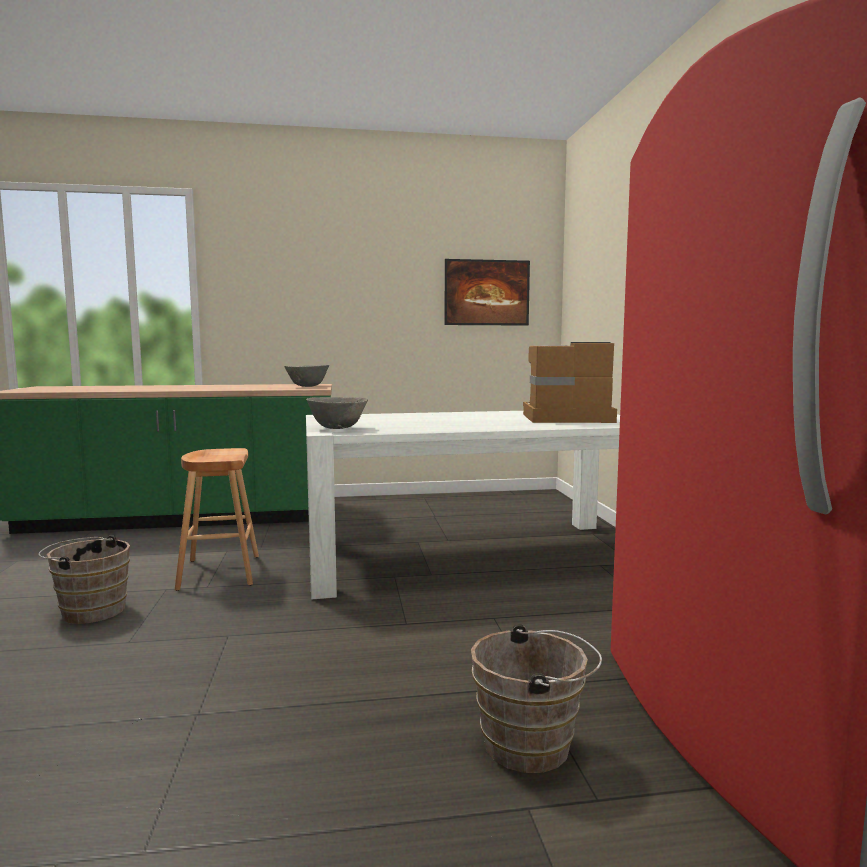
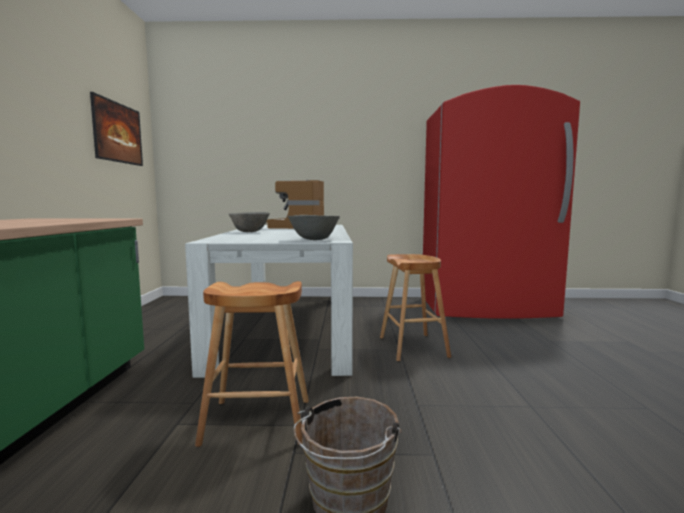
camera: 80 degrees left, 0 degrees up
grey bowl [284,365,329,387] -> grey bowl moved to [229,212,270,232]
brown bucket [471,624,602,773] -> none
none -> brown stool [380,254,451,361]

